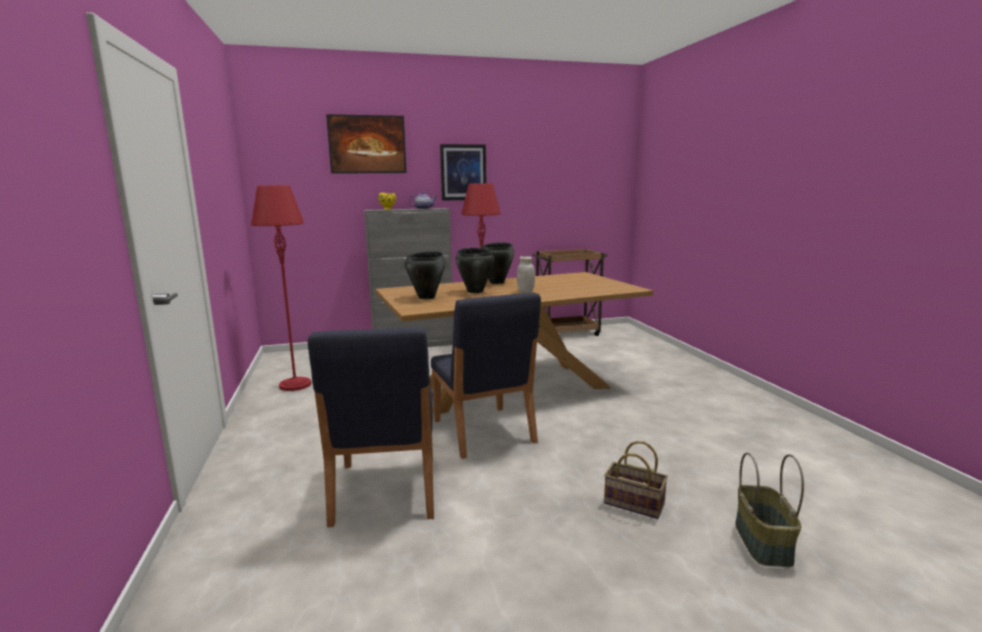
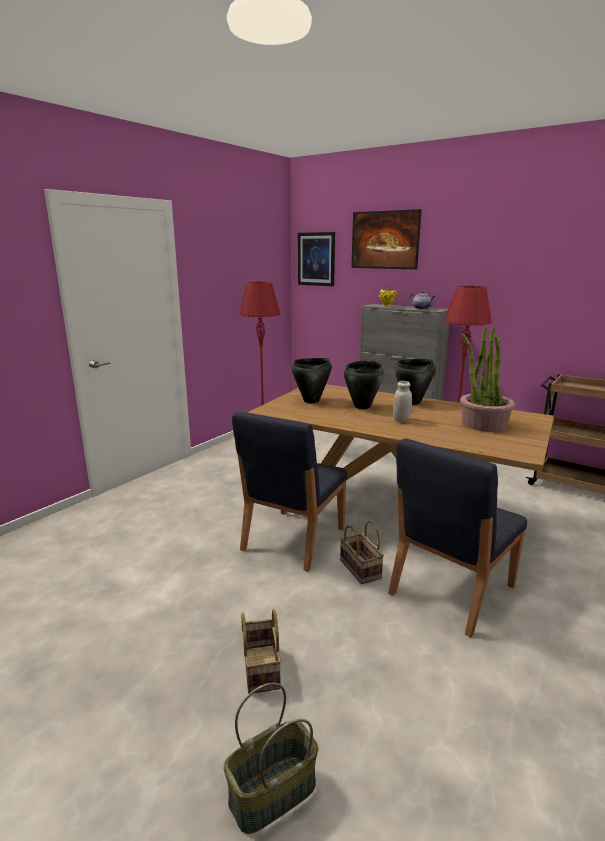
camera: 50 degrees right, 5 degrees up
blue chair [308,328,434,527] -> blue chair moved to [388,438,527,638]
picture [440,144,486,201] -> picture moved to [298,232,335,286]
none -> basket [340,520,384,584]
none -> potted plant [460,327,515,432]

